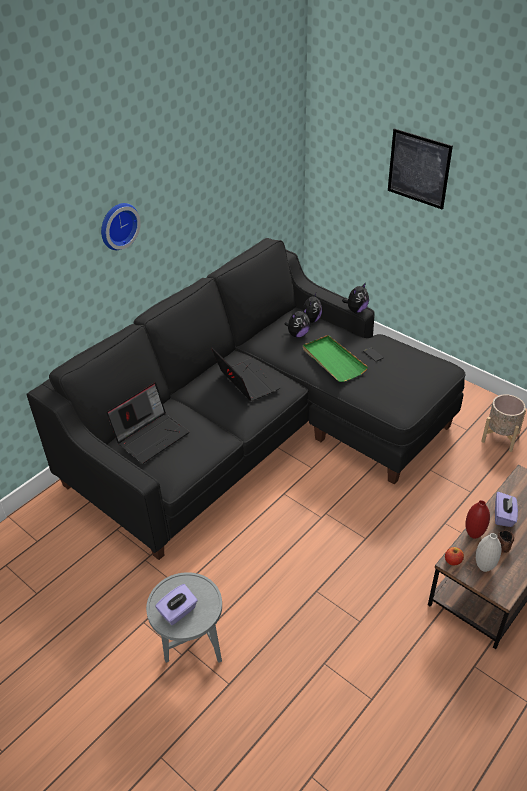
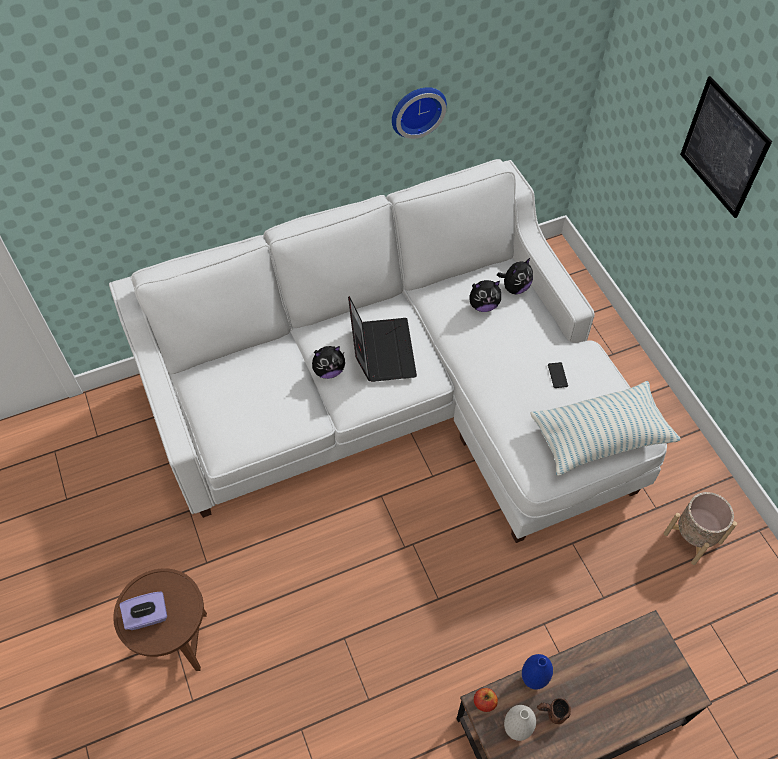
camera: 25 degrees right, 15 degrees up
black sofa [26,238,465,560] -> white sofa [109,159,667,543]
wall clock [101,203,141,250] -> wall clock moved to [392,87,447,139]
laptop [106,382,189,464] -> none
grey side table [146,572,222,663] -> brown side table [113,568,207,671]
green tray [303,335,368,382] -> none
plush toy [342,282,369,313] -> plush toy moved to [312,346,345,379]
red vase [465,500,490,539] -> blue vase [522,654,553,689]
purple tissue box [495,492,518,527] -> none
none -> pillow [530,381,680,476]

